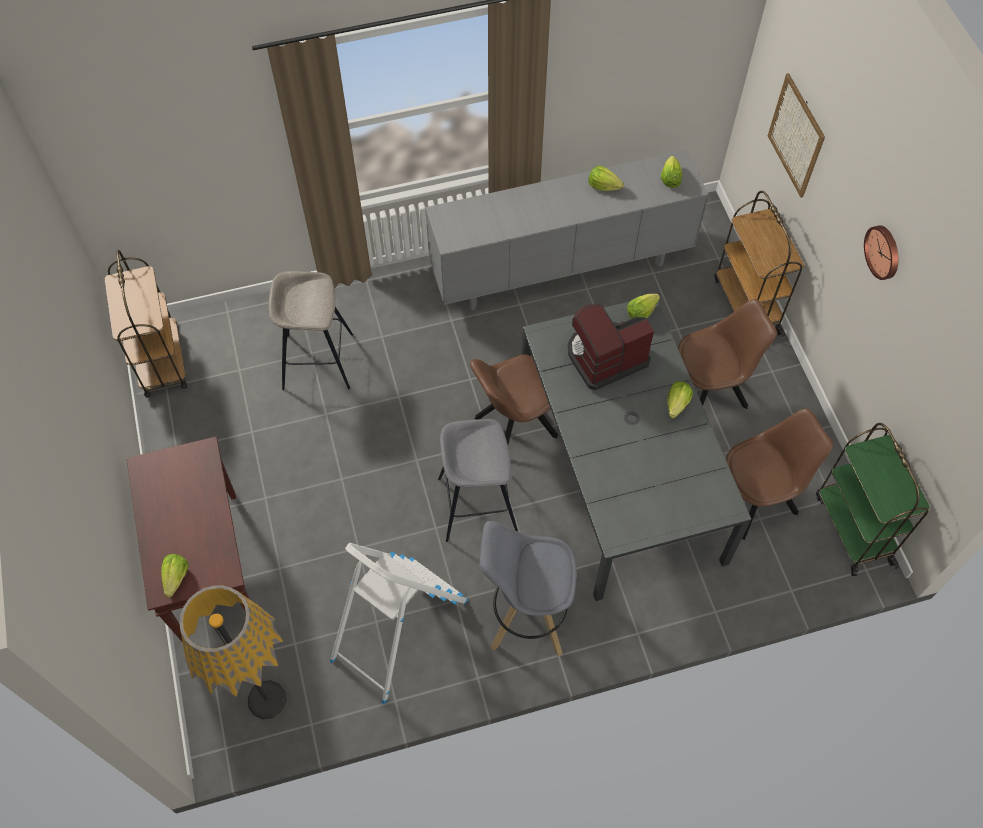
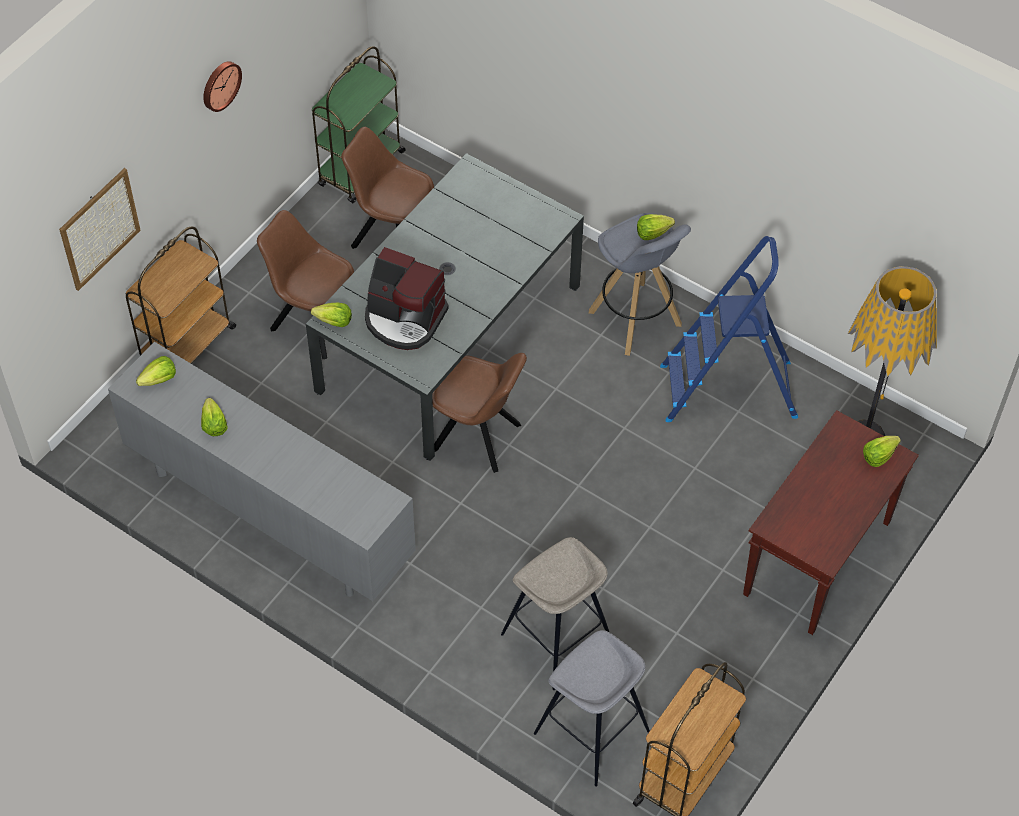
camera: 130 degrees left, 5 degrees down
white step ladder [330,543,468,704] -> blue step ladder [660,236,798,422]
grey stool [438,419,518,542] -> grey stool moved to [534,630,650,787]
lettuce [667,381,693,418] -> lettuce moved to [637,214,675,240]

